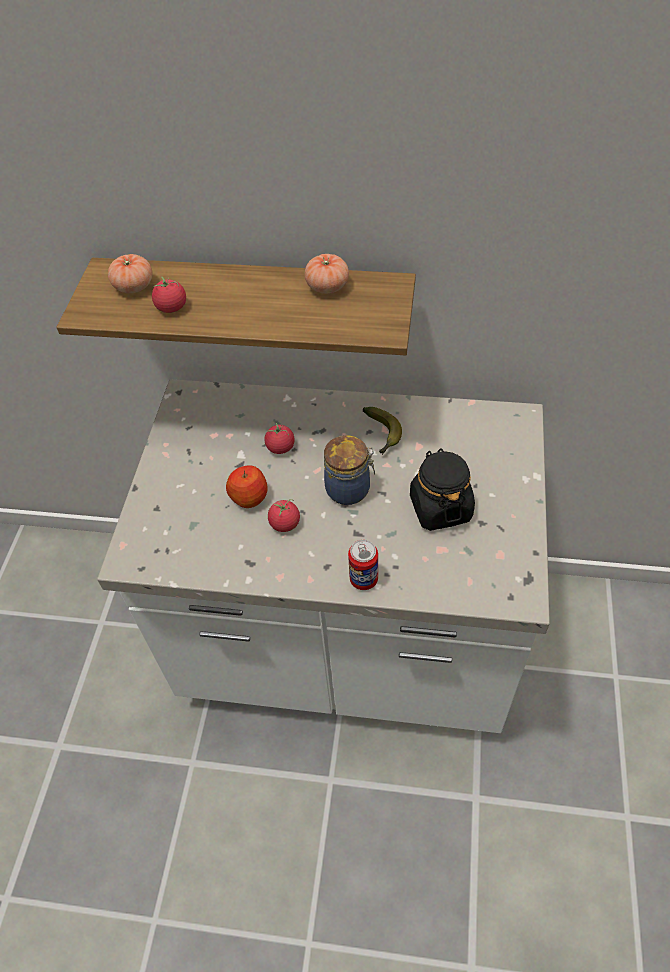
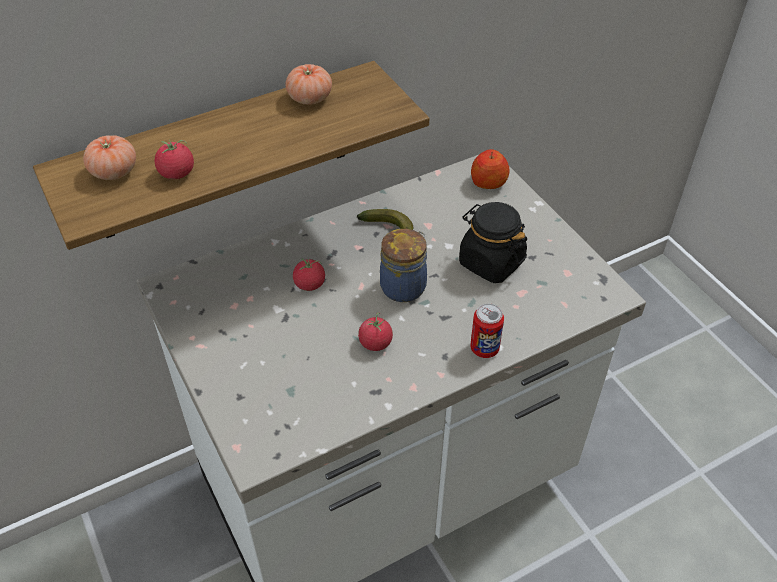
camera: 40 degrees left, 5 degrees down
apple [226,465,268,508] -> apple moved to [471,149,509,189]

